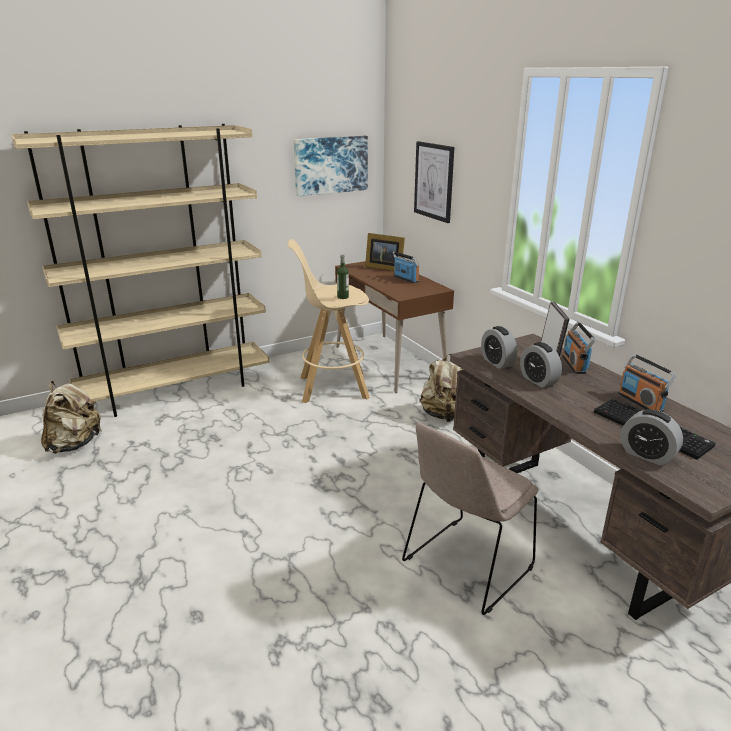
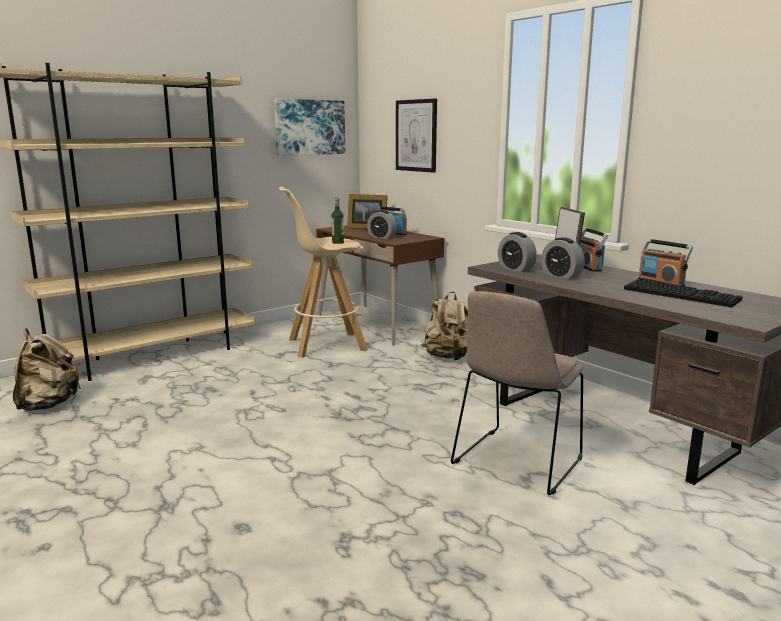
camera: 10 degrees left, 10 degrees down
alarm clock [621,409,683,466] -> alarm clock moved to [367,210,397,239]

